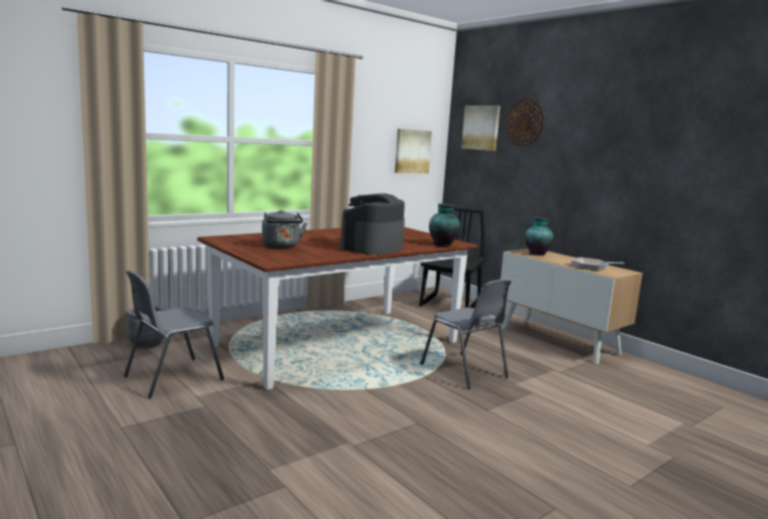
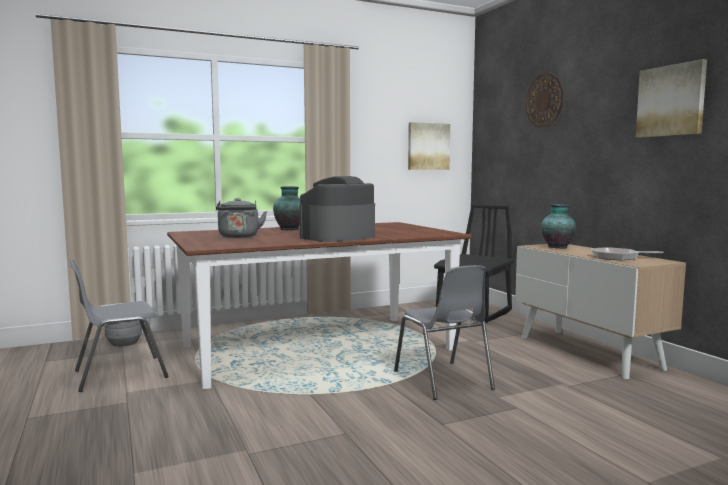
camera: 15 degrees right, 5 degrees down
vase [429,203,460,246] -> vase moved to [273,186,300,230]
picture [461,105,500,151] -> picture moved to [636,59,707,138]

